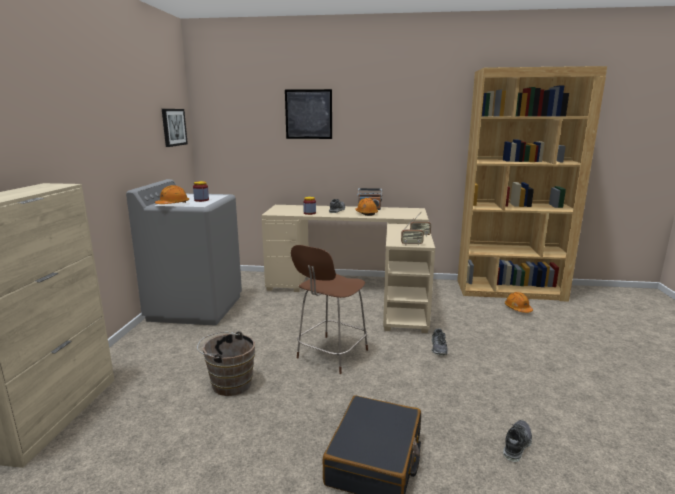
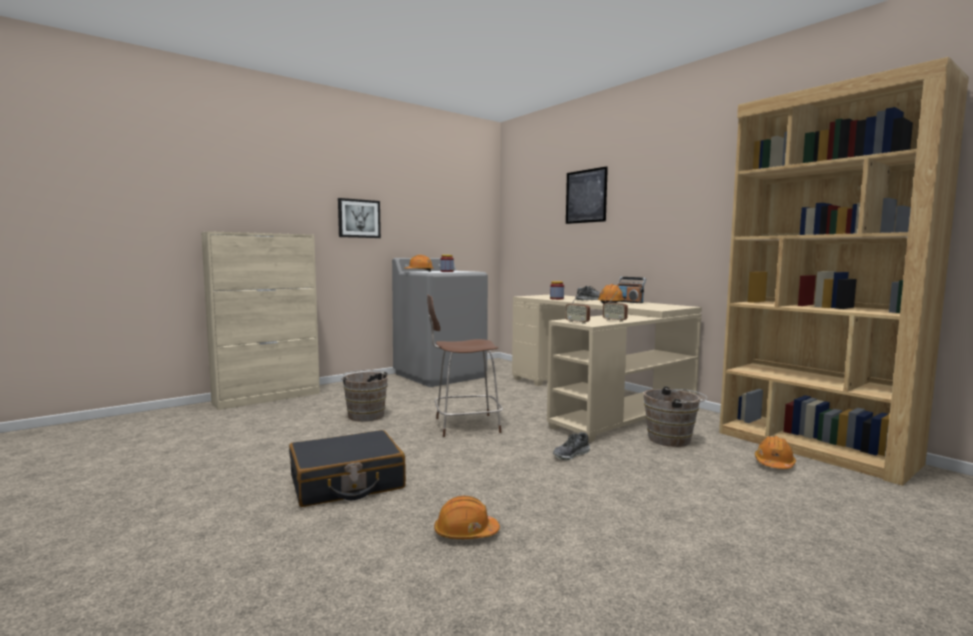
camera: 45 degrees right, 10 degrees down
picture [162,109,188,147] -> picture moved to [338,198,381,238]
shoe [503,420,532,462] -> orange hard hat [434,496,500,539]
none -> brown bucket [643,386,708,447]

